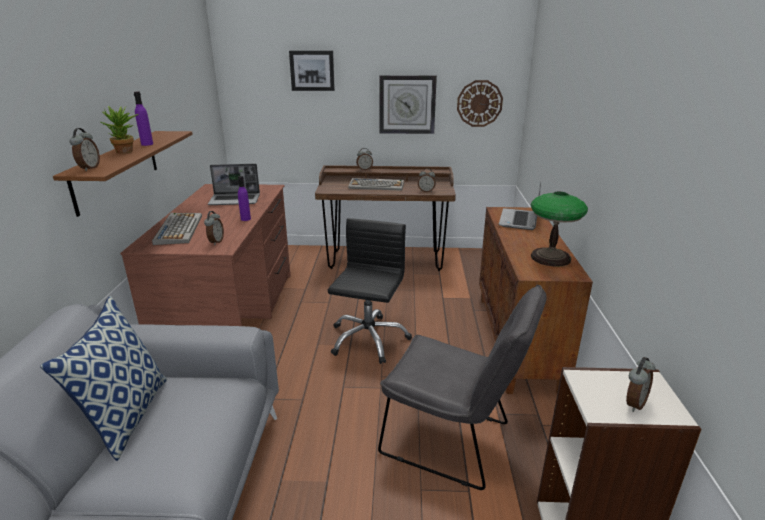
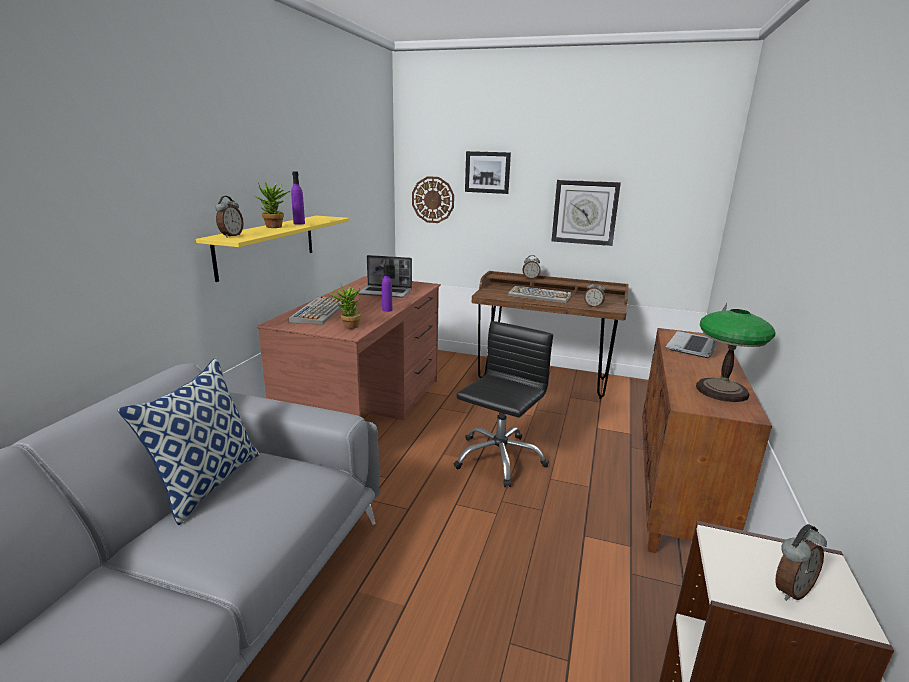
camera: 15 degrees right, 5 degrees down
brown shelf [53,131,193,217] -> yellow shelf [196,216,349,282]
alarm clock [204,211,224,245] -> potted plant [329,284,361,329]
grey chair [378,285,547,490] -> none
wall clock [457,80,503,127] -> wall clock moved to [412,176,454,223]

